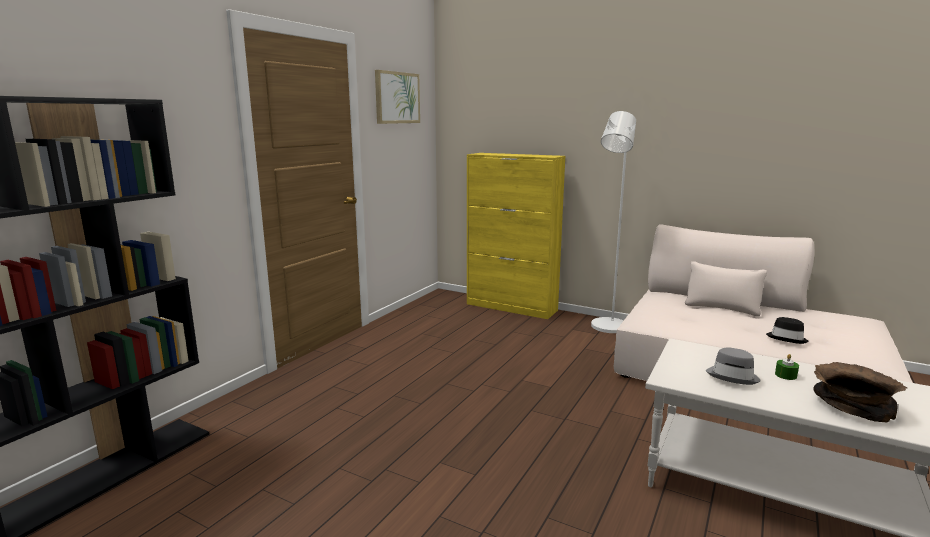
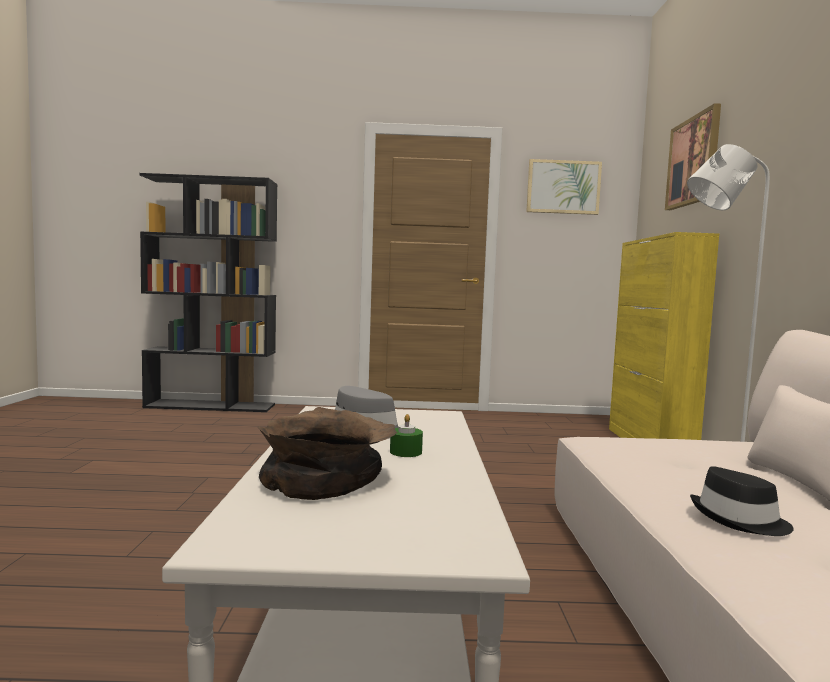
camera: 60 degrees right, 10 degrees down
none -> picture [665,103,721,210]

